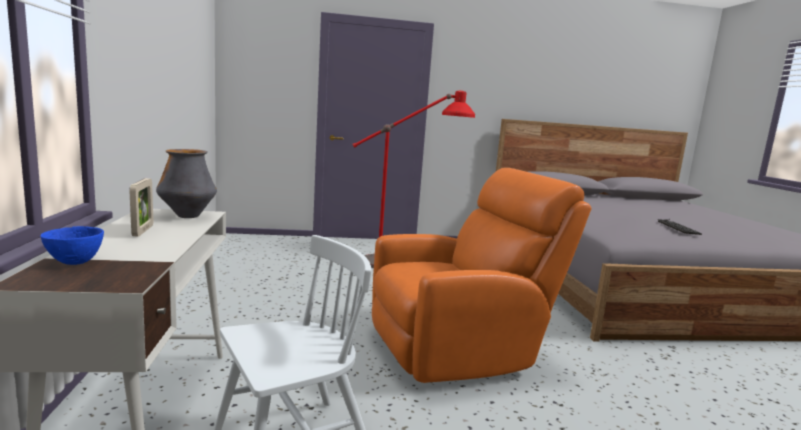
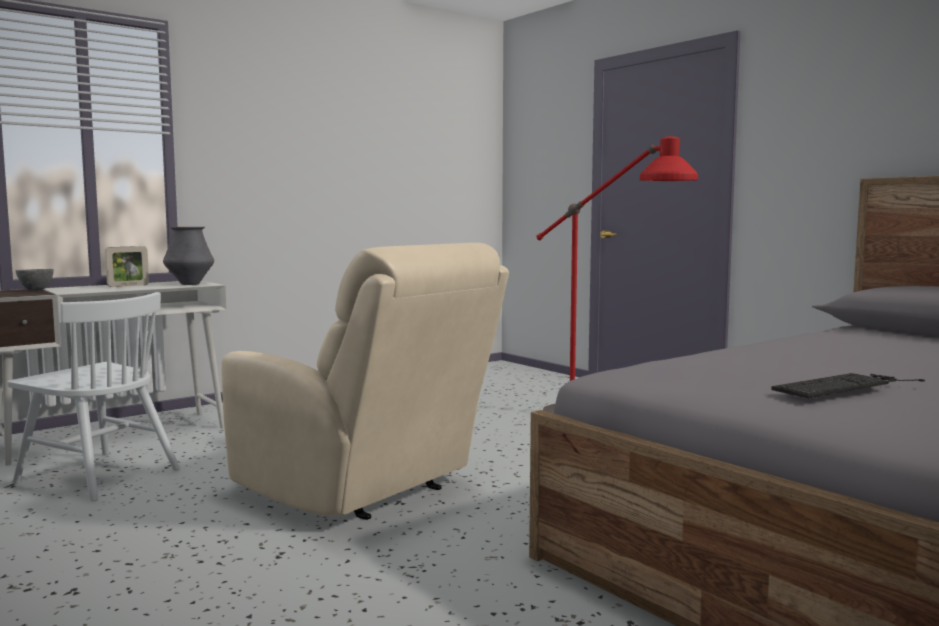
camera: 60 degrees right, 5 degrees down
blue bowl [40,226,104,265] -> grey bowl [15,269,54,290]
orange armchair [372,168,591,383] -> beige armchair [221,243,509,520]

